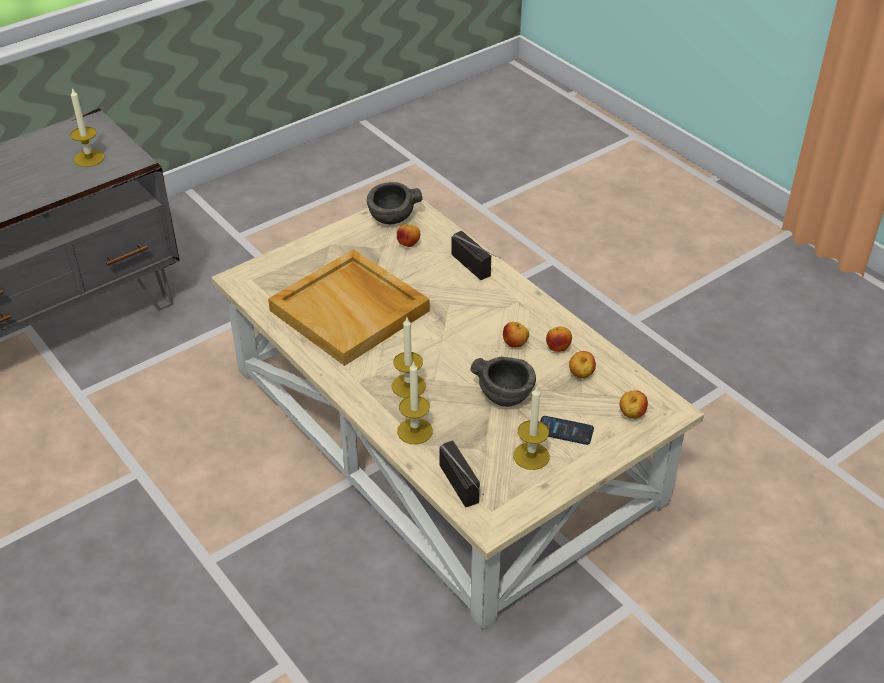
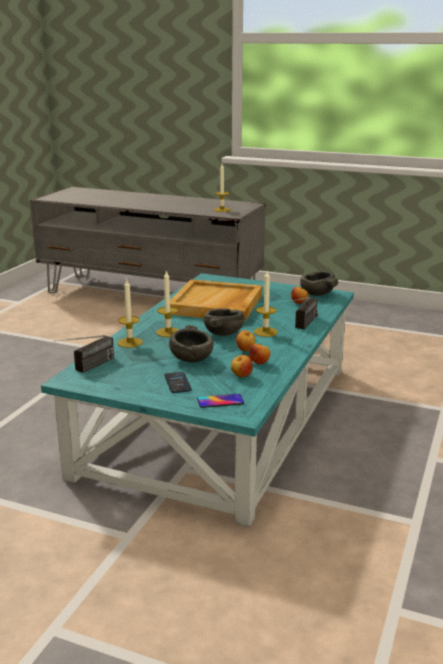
camera: 60 degrees right, 20 degrees down
beige coffee table [211,199,704,630] -> turquoise coffee table [41,273,354,527]
candle [513,386,549,470] -> candle moved to [254,270,278,337]
apple [619,390,648,418] -> phone [197,394,244,408]
none -> grey bowl [204,308,245,336]

